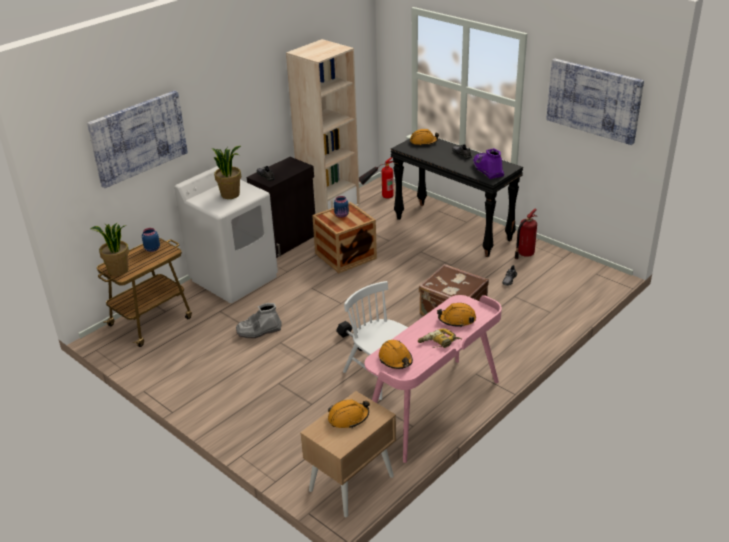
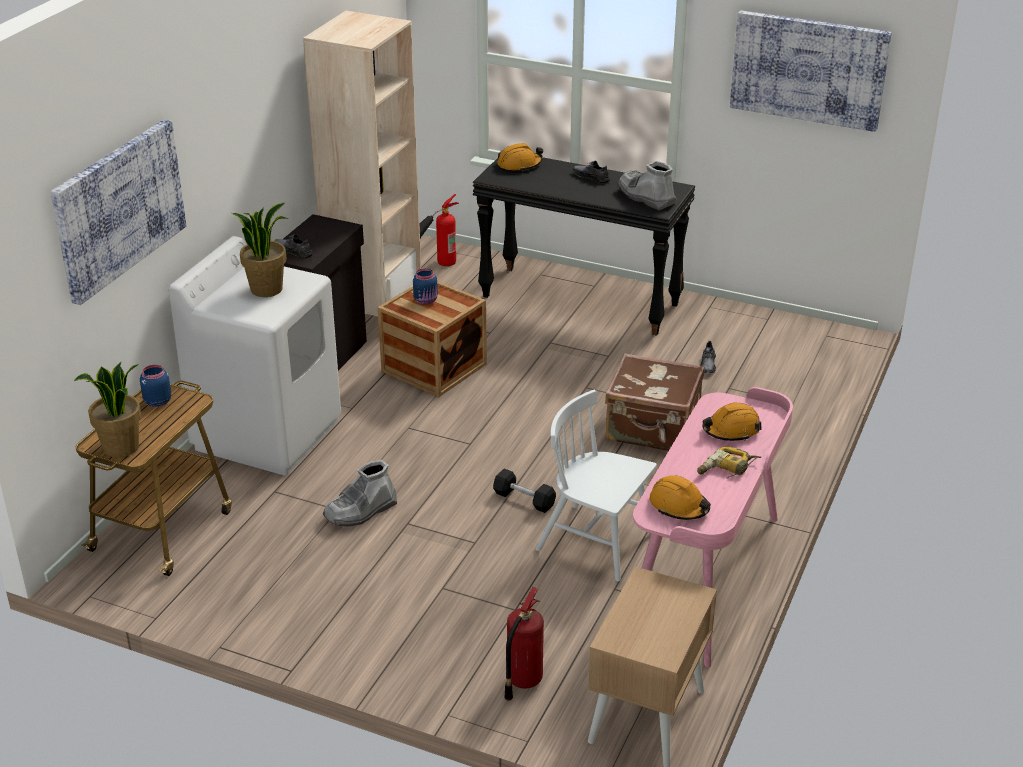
camera: 20 degrees left, 0 degrees up
orange hard hat [328,399,370,428] -> none
purple boot [473,148,504,179] -> grey boot [618,161,677,210]
fire extinguisher [515,209,537,259] -> fire extinguisher moved to [504,587,544,700]

